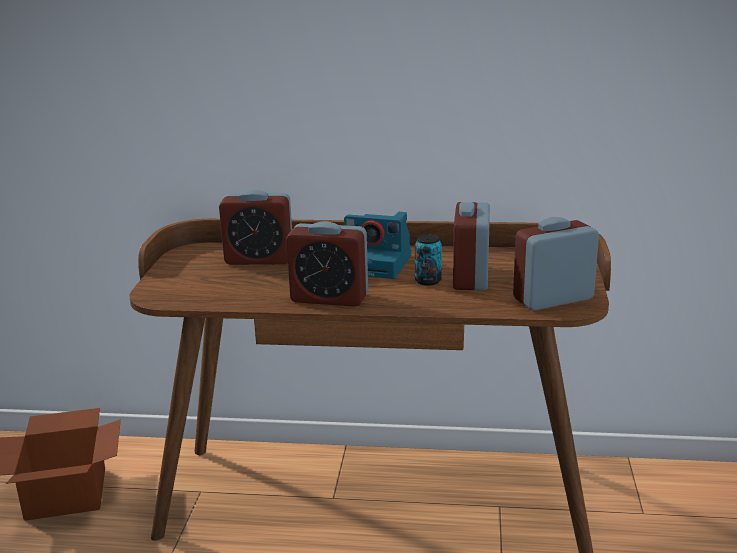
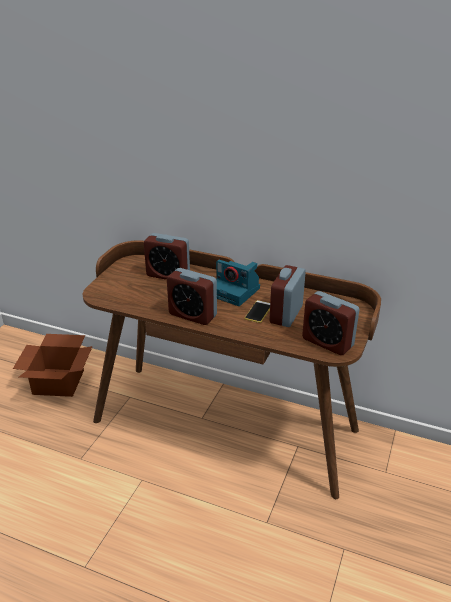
camera: 15 degrees right, 10 degrees up
can [415,235,442,286] -> phone [244,300,270,323]
alarm clock [513,217,599,310] -> alarm clock turned 135 degrees counterclockwise [302,291,360,355]

